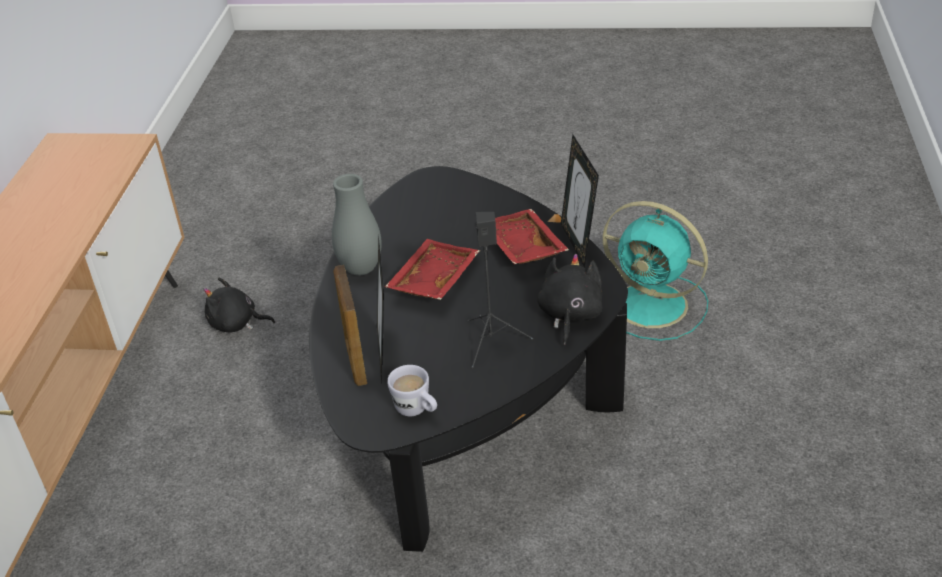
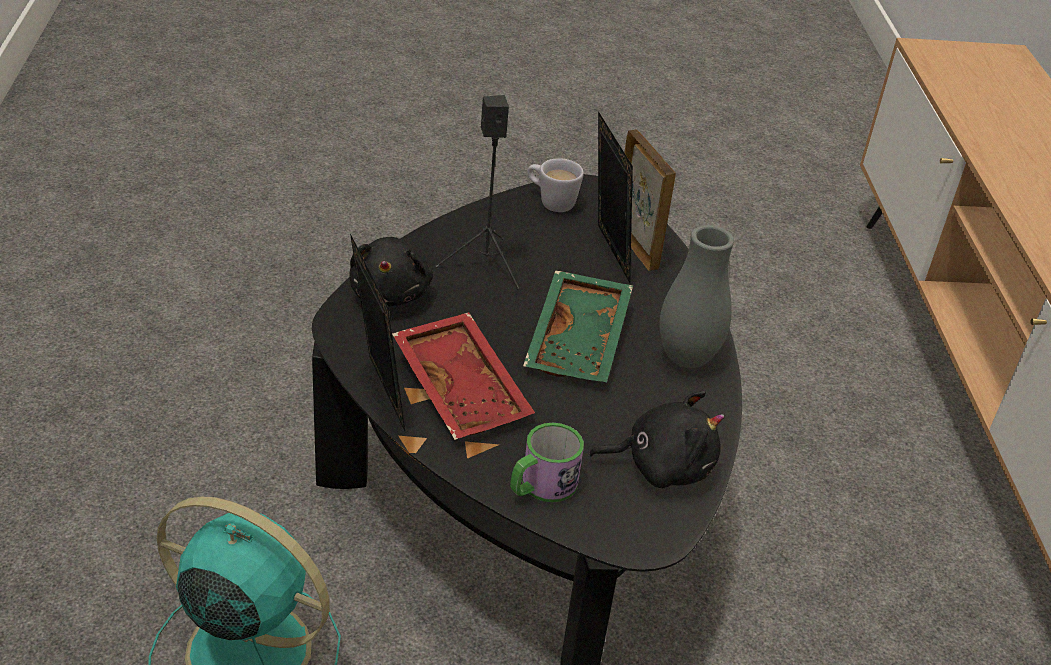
camera: 165 degrees right, 0 degrees up
black plush toy [203,278,275,333] -> black plush toy moved to [589,391,724,488]
red tray [385,239,480,300] -> green tray [523,270,633,382]
none -> mug [510,423,584,502]

